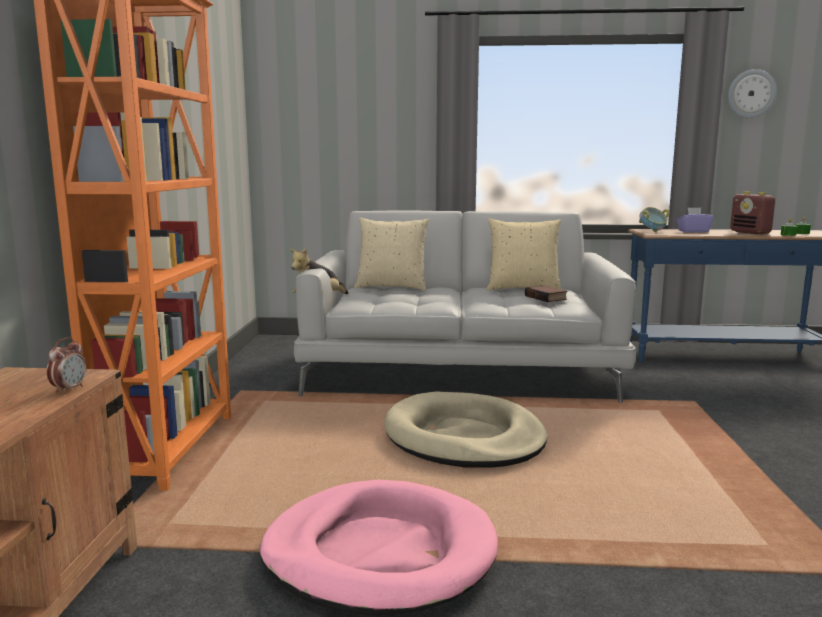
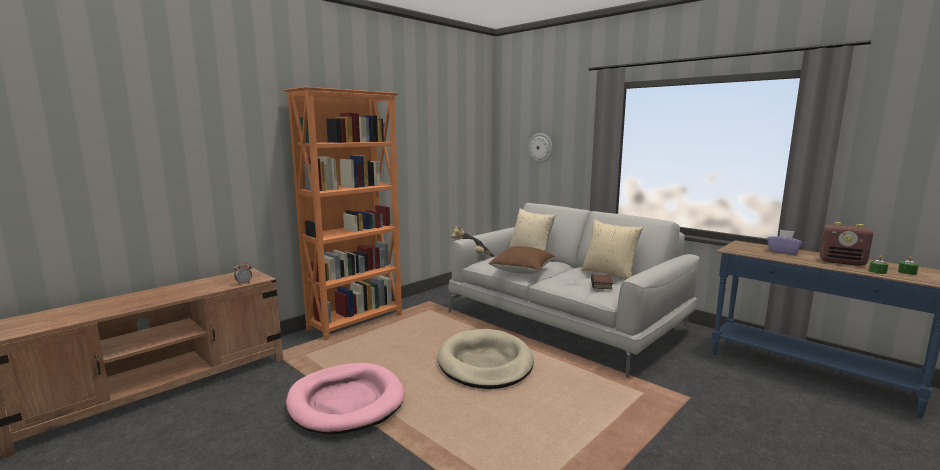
camera: 40 degrees right, 0 degrees up
bowl [639,207,670,232] -> none
wall clock [728,69,777,118] -> wall clock moved to [528,133,552,163]
radio [730,191,775,234] -> radio turned 75 degrees counterclockwise [820,222,873,266]
none -> brown pillow [488,246,555,274]

